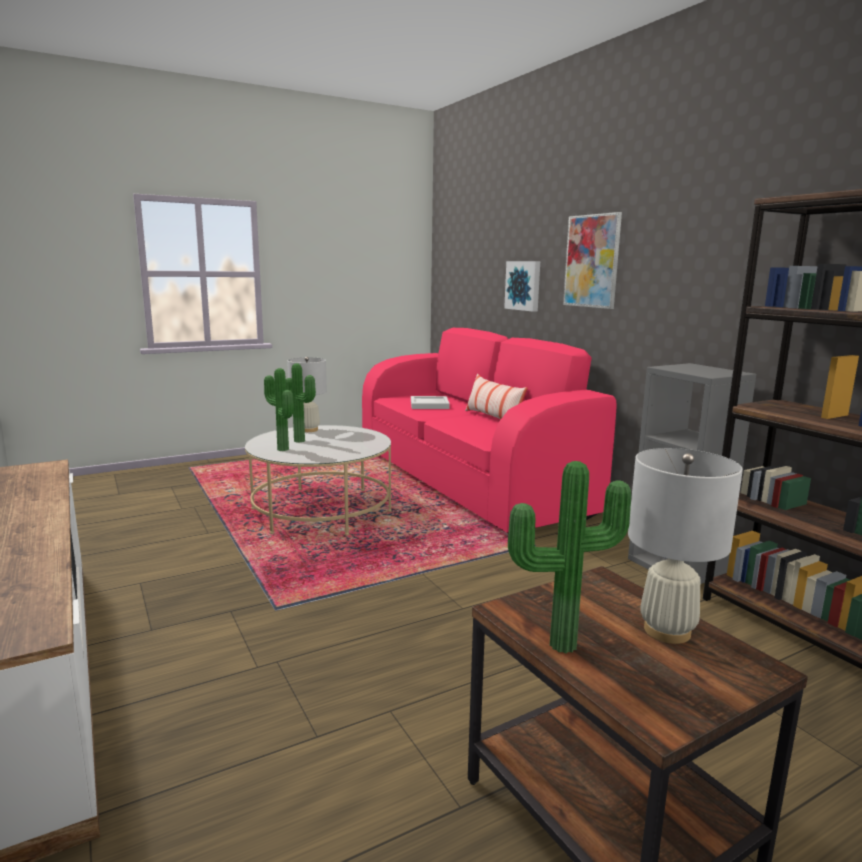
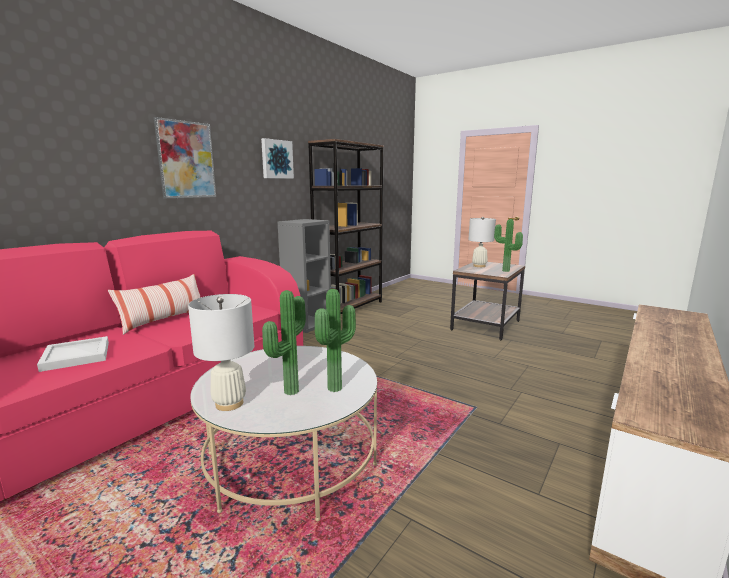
camera: 115 degrees left, 0 degrees up
picture [504,261,540,312] -> picture moved to [261,138,294,179]

